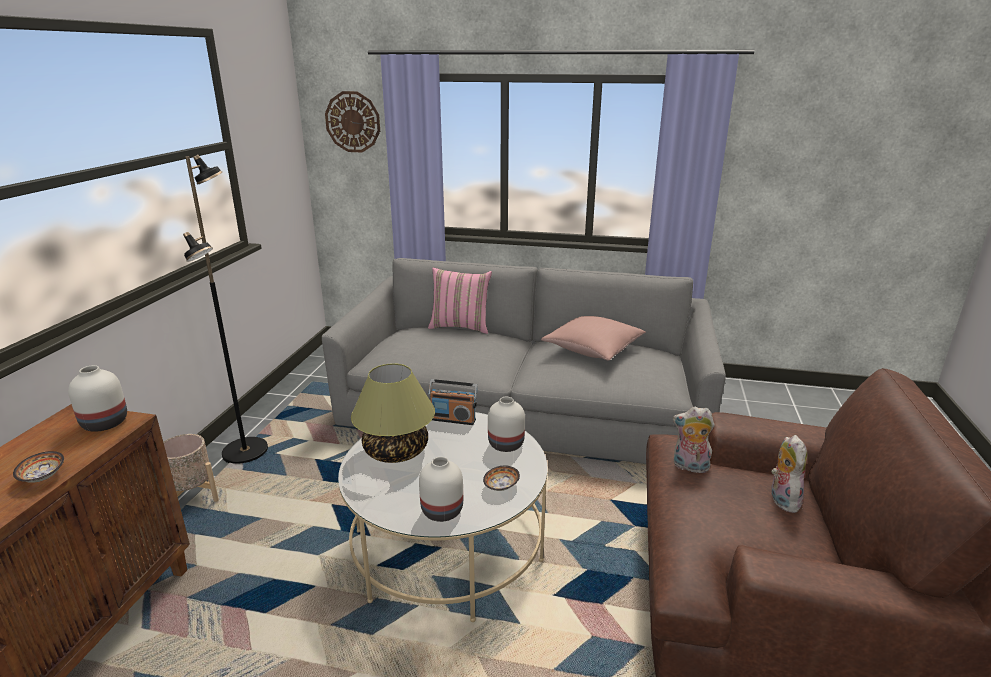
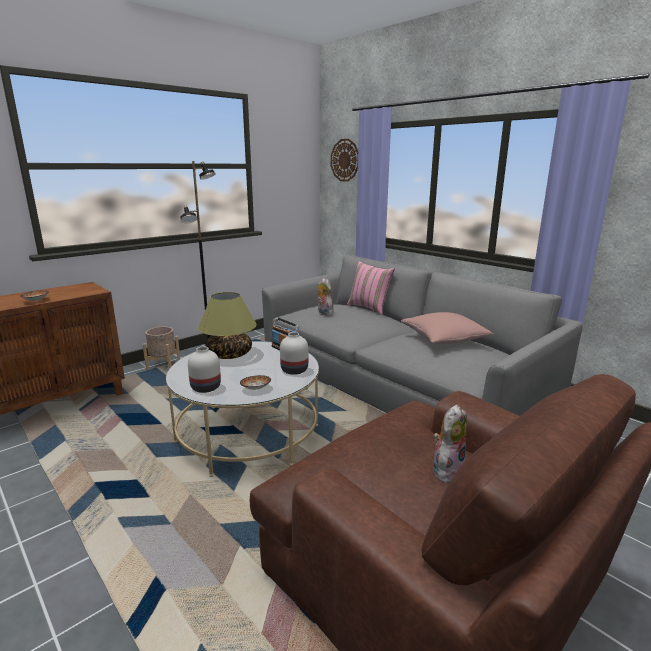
camera: 35 degrees right, 5 degrees down
white vase [68,365,127,432] -> none
plush toy [673,407,715,473] -> plush toy moved to [317,278,334,316]

